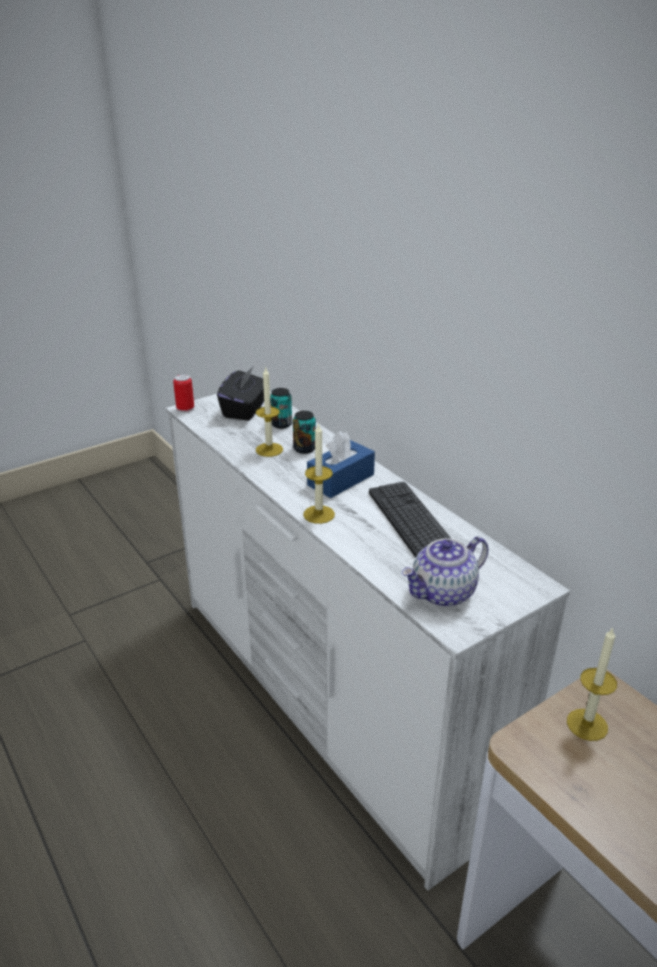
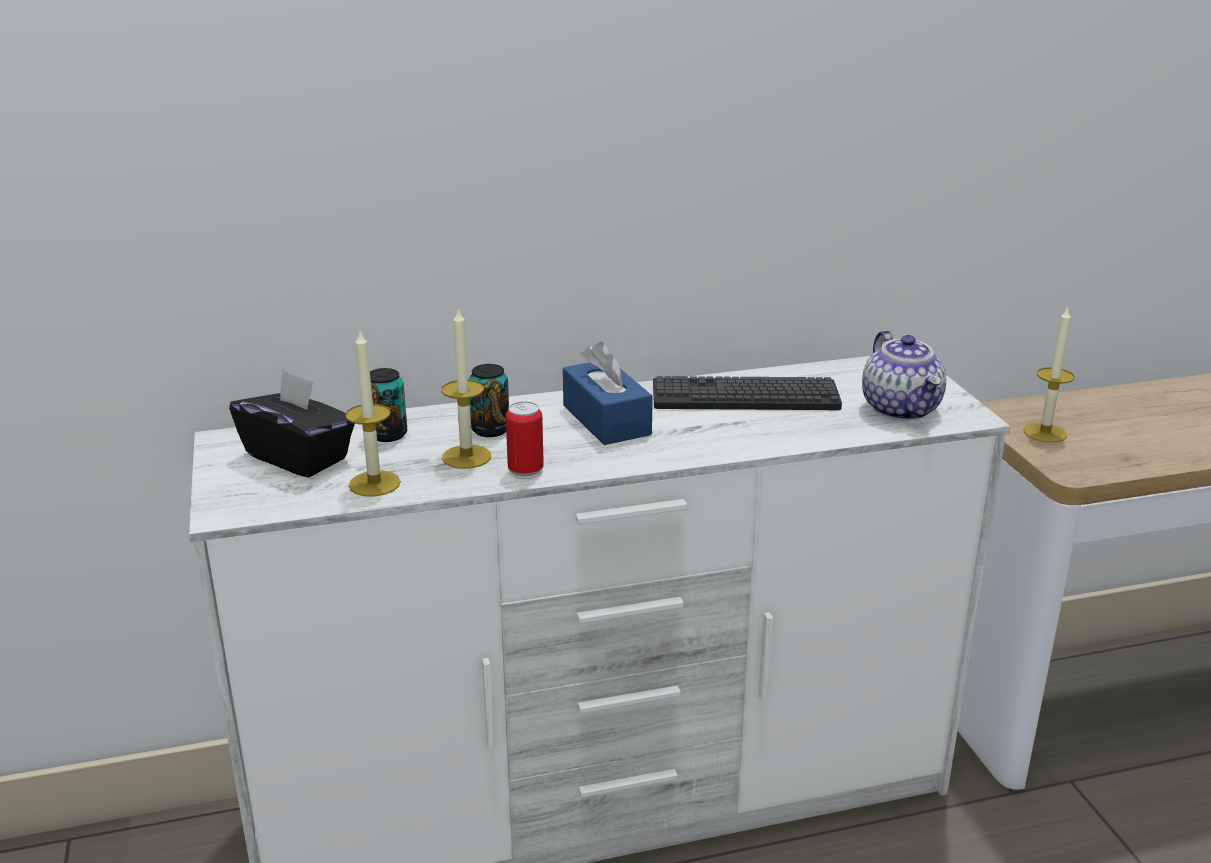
camera: 70 degrees left, 5 degrees down
can [173,374,194,413] -> can moved to [506,401,544,479]
candle [303,423,335,524] -> candle moved to [345,332,401,497]

